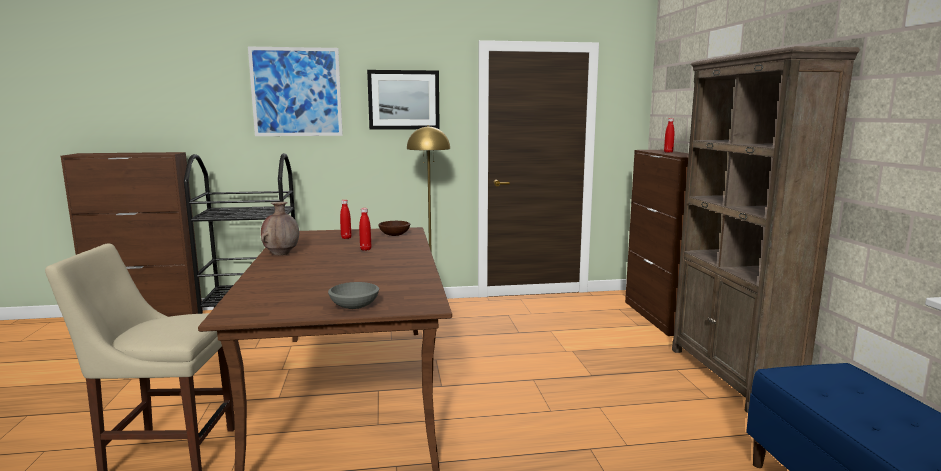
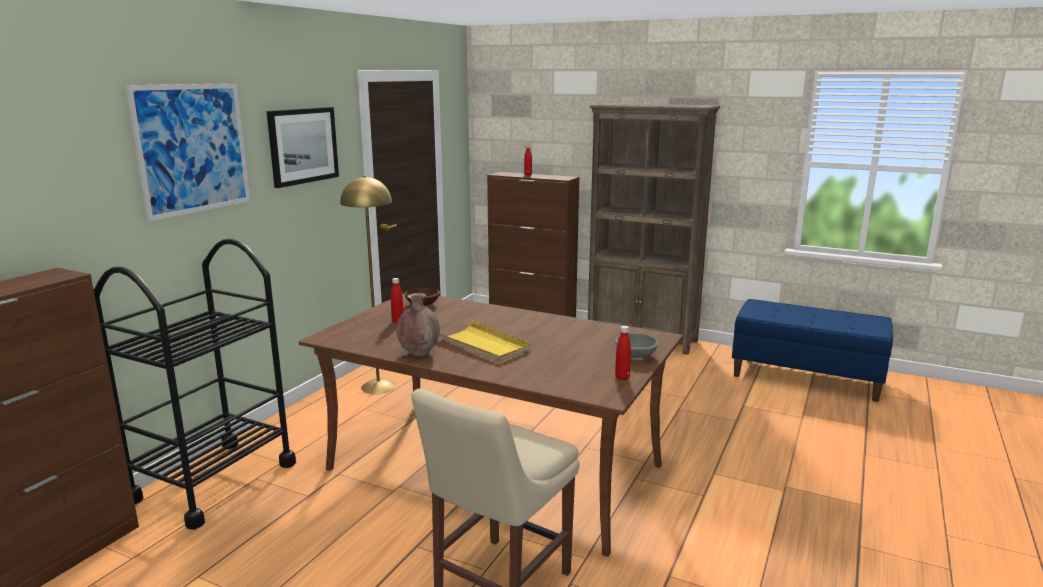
camera: 55 degrees left, 5 degrees up
red bottle [359,208,371,251] -> red bottle moved to [615,326,631,380]
none -> yellow tray [439,321,531,362]

